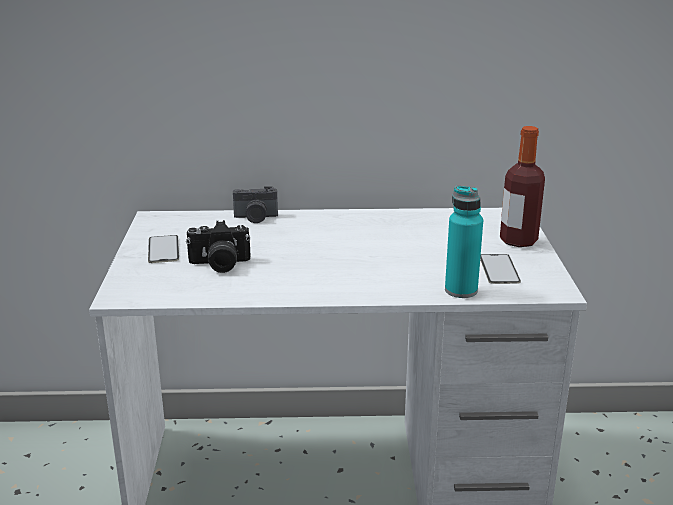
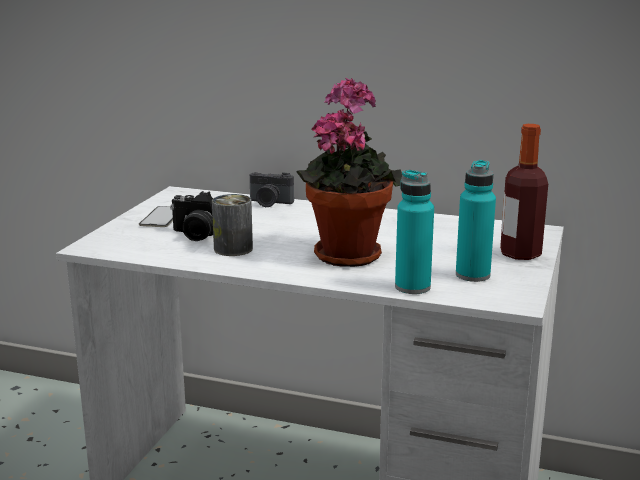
camera: 20 degrees right, 5 degrees down
phone [480,254,521,284] -> turquoise bottle [456,160,496,282]
none -> can [212,194,253,256]
none -> potted plant [296,78,402,267]

